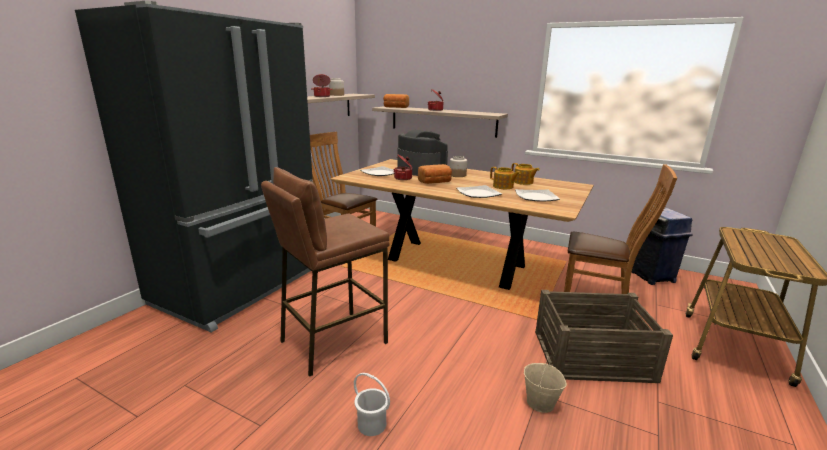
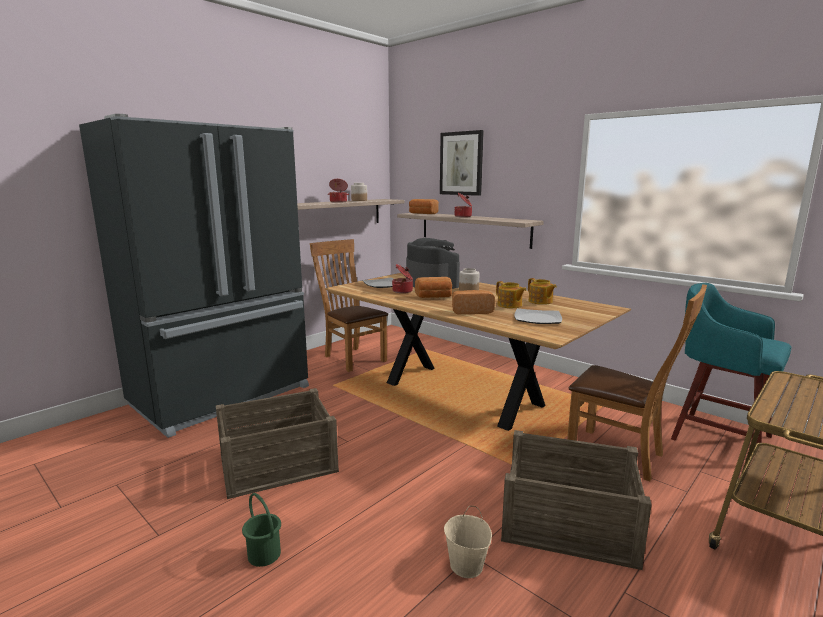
camera: 15 degrees right, 5 degrees down
brown stool [261,167,390,377] -> crate [216,388,339,499]
white bucket [354,373,390,436] -> green bucket [242,493,281,567]
plate [457,185,502,198] -> bread [452,290,495,315]
blue trash can [631,208,693,285] -> turquoise stool [671,283,792,444]
none -> picture [440,130,484,196]

